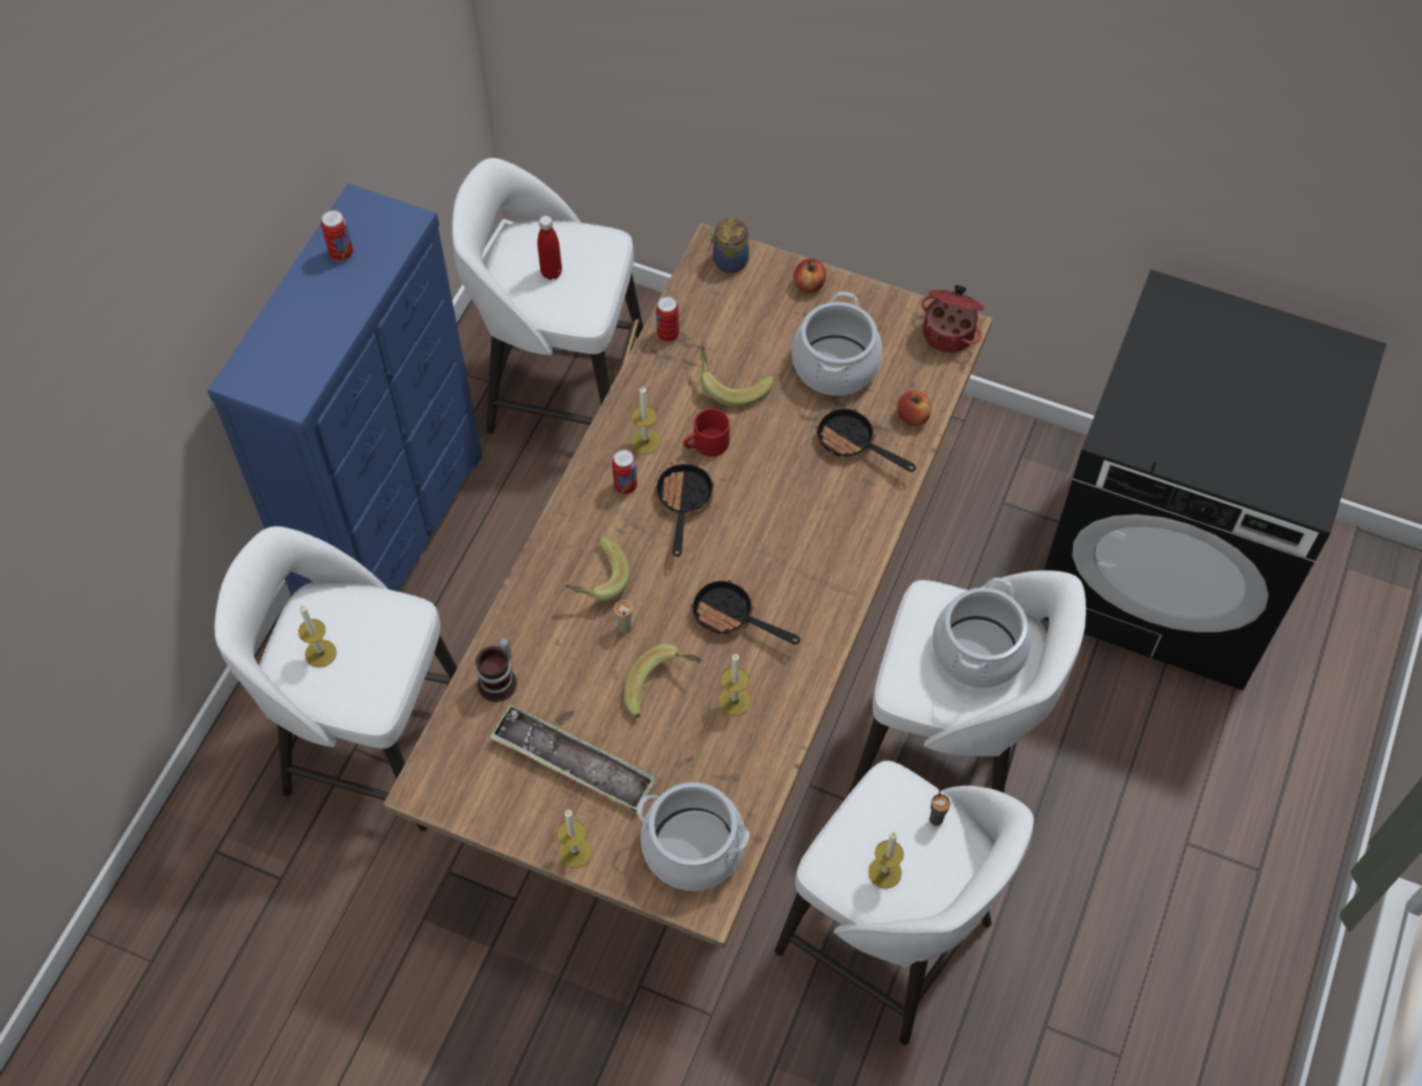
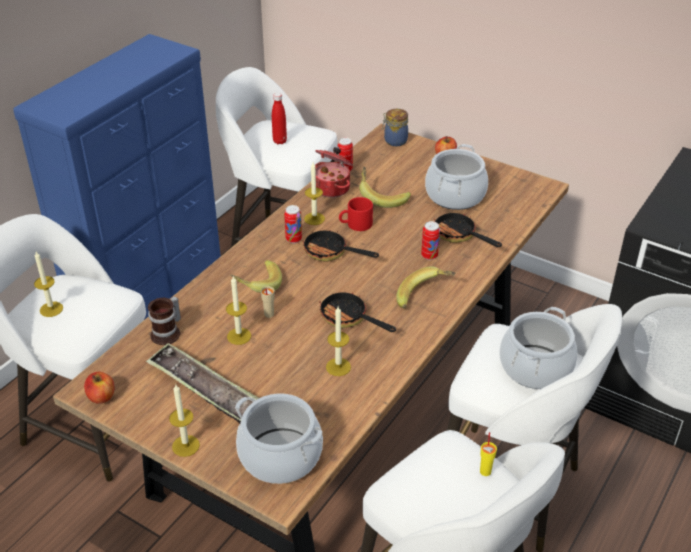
camera: 10 degrees right, 20 degrees down
can [321,210,353,261] -> can moved to [421,221,440,260]
banana [624,644,702,718] -> banana moved to [396,266,455,309]
frying pan [655,462,714,557] -> frying pan turned 75 degrees counterclockwise [302,228,379,262]
candle [868,832,904,889] -> candle moved to [226,276,251,345]
apple [897,390,931,426] -> apple moved to [84,372,114,404]
cooking pot [921,285,985,353] -> cooking pot moved to [315,147,353,198]
grey cup [930,786,950,826] -> yellow cup [480,432,497,476]

